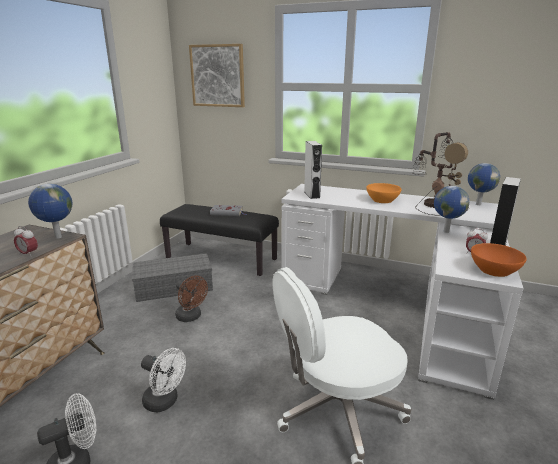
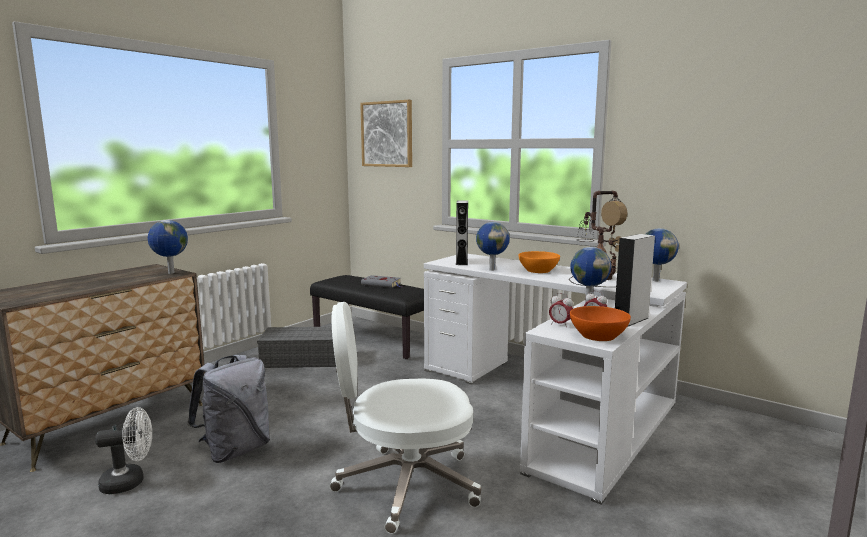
camera: 15 degrees right, 10 degrees down
alarm clock [14,226,38,257] -> alarm clock moved to [549,293,573,327]
white fan [141,348,186,412] -> grey backpack [187,355,270,463]
brown fan [175,276,208,322] -> none
none -> globe [476,222,510,271]

